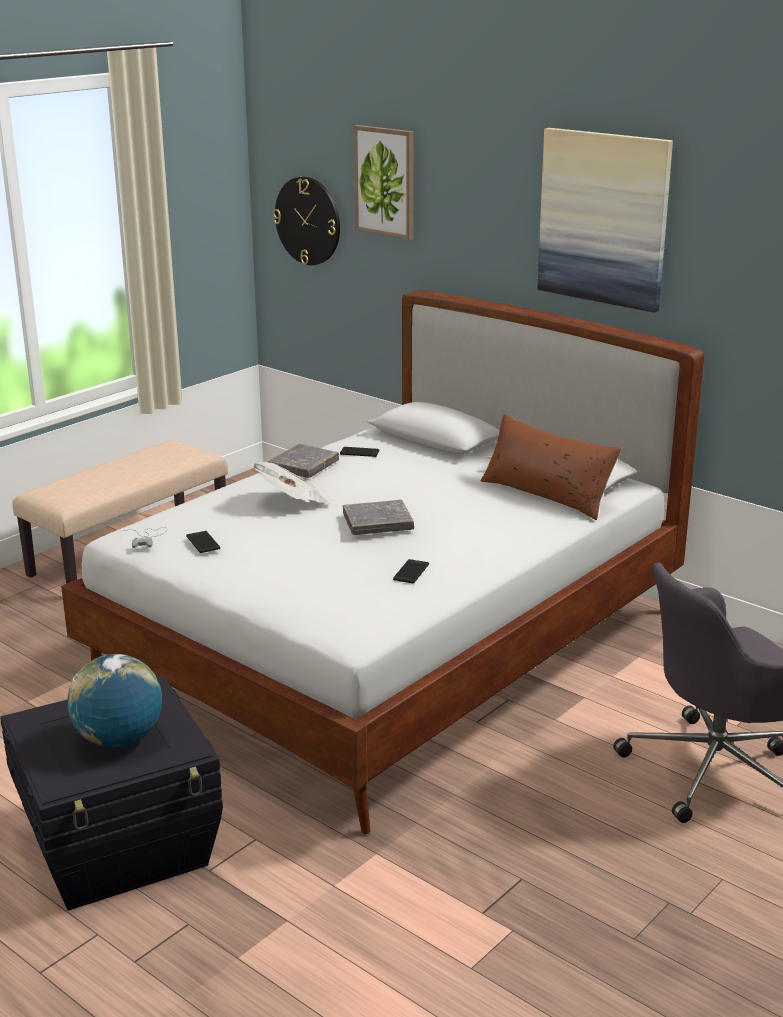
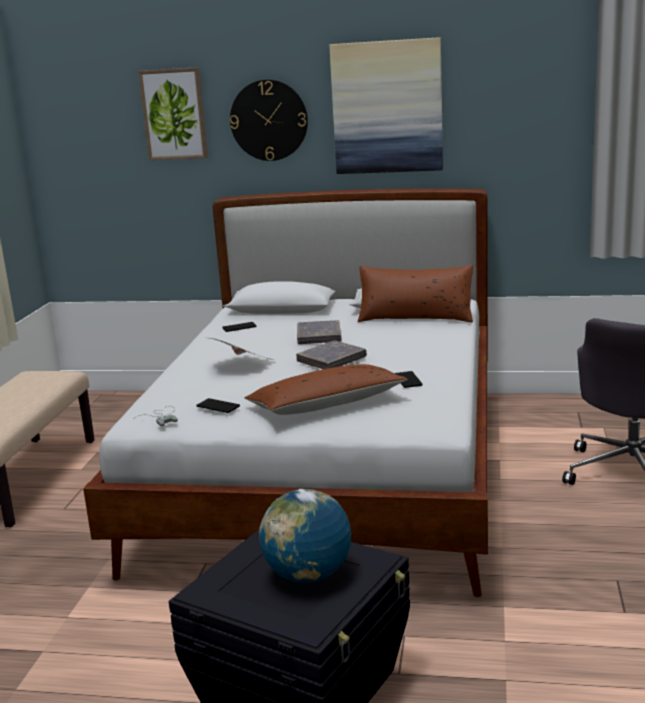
camera: 30 degrees left, 5 degrees down
grey book [268,444,339,478] -> grey book moved to [297,320,341,344]
wall clock [273,177,340,265] -> wall clock moved to [230,80,308,161]
none -> brown pillow [245,364,408,415]

